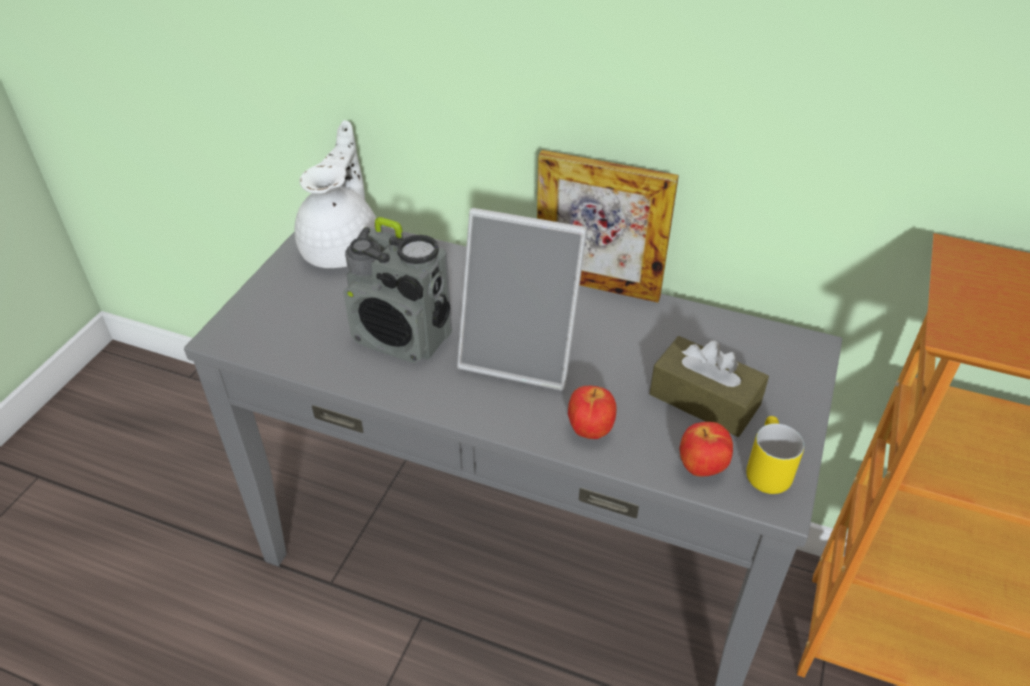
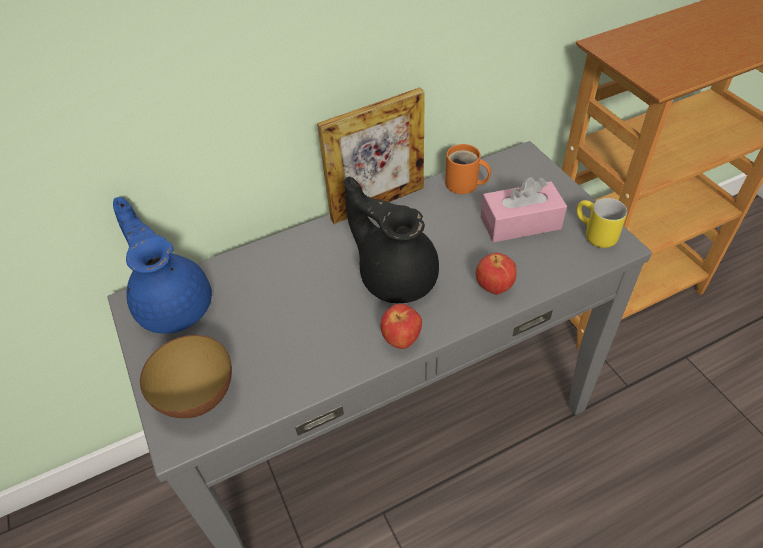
camera: 45 degrees left, 5 degrees up
white teapot [294,120,376,268] -> blue teapot [113,197,212,334]
radio [343,217,452,363] -> none
picture frame [457,208,587,391] -> black teapot [344,176,439,303]
brown tissue box [650,336,769,437] -> pink tissue box [481,177,567,242]
apple [679,422,733,477] -> apple moved to [381,304,422,349]
none -> bowl [140,335,232,418]
none -> orange mug [445,144,491,194]

